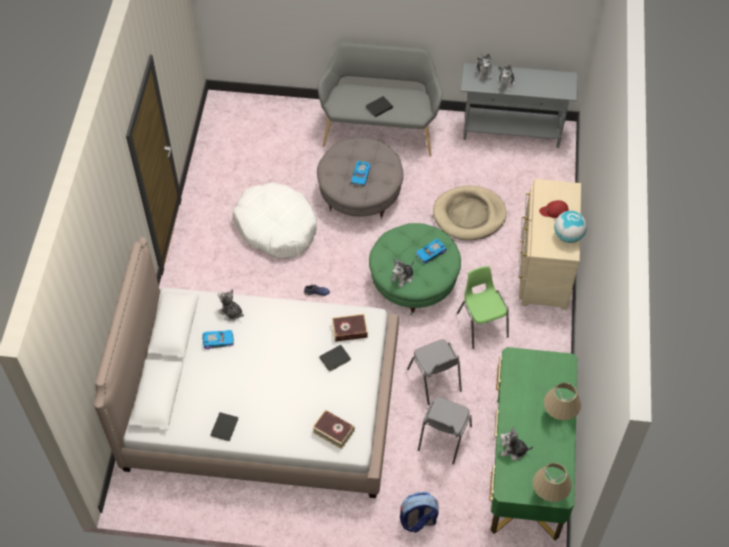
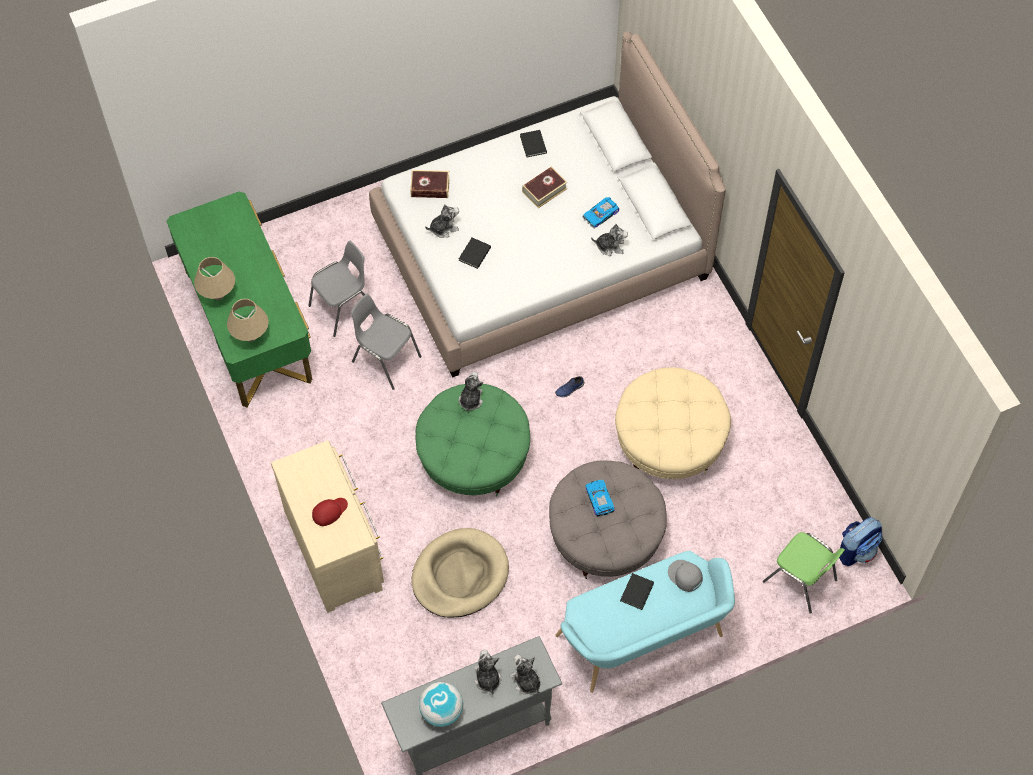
camera: 150 degrees right, 5 degrees up
white dog bed [233,182,317,259] -> beige ottoman [615,367,731,479]
grey bench [318,43,443,157] -> turquoise bench [555,551,735,693]
book [332,313,368,342] -> book moved to [522,166,567,208]
backpack [400,492,439,533] -> backpack moved to [839,517,882,566]
toy car [416,239,446,264] -> none
grey chair [418,397,472,465] -> grey chair turned 60 degrees clockwise [308,240,365,337]
green chair [457,266,509,349] -> green chair moved to [763,532,845,614]
plush toy [500,426,533,460] -> plush toy moved to [425,204,459,238]
beige table lamp [533,463,572,502] -> beige table lamp moved to [227,299,269,342]
globe [554,211,587,243] -> globe moved to [419,682,463,727]
none -> grey cap [668,560,703,592]

